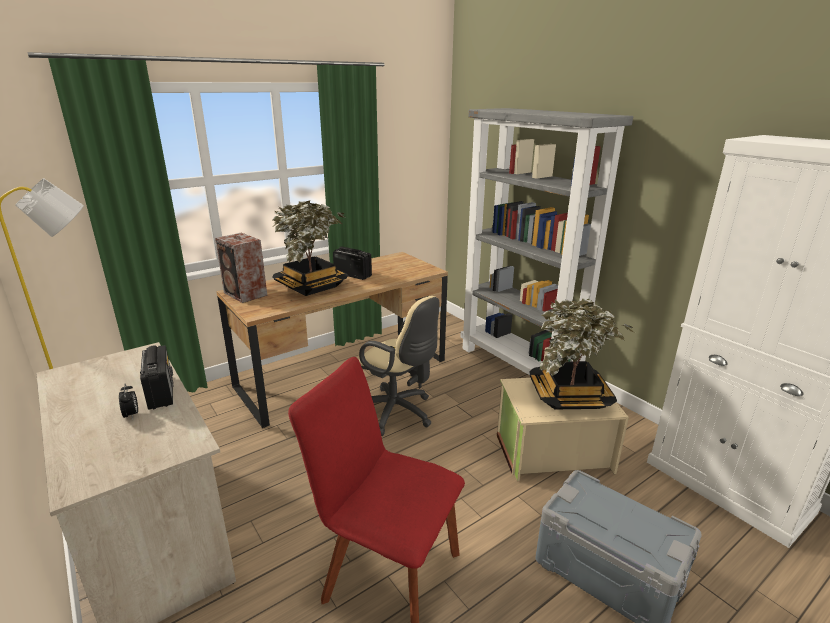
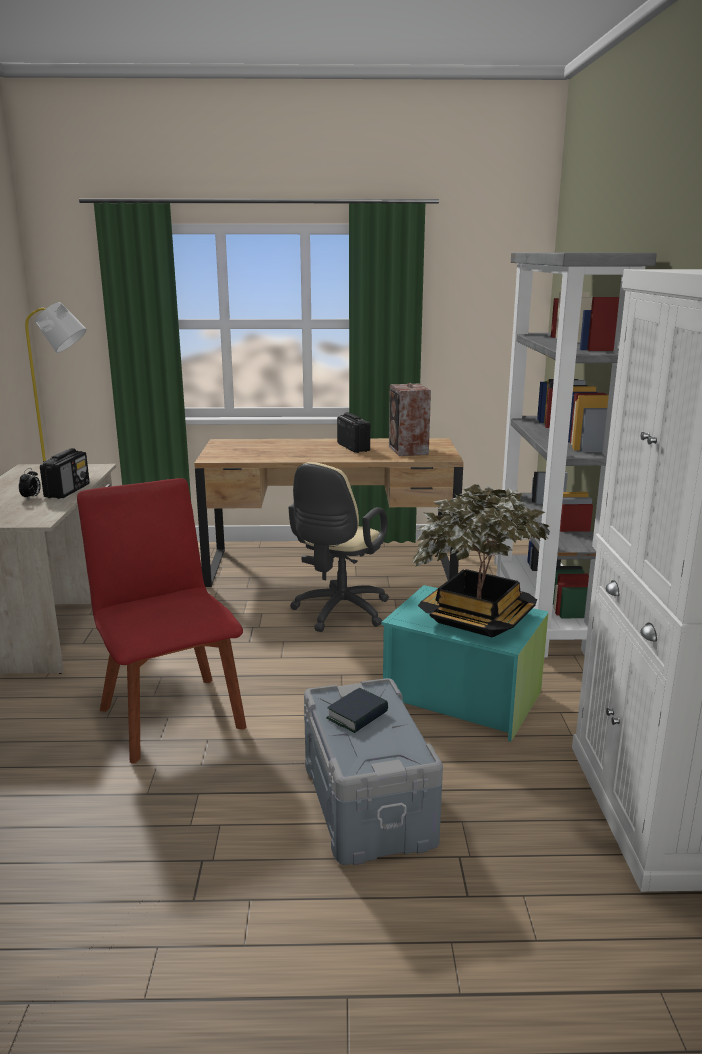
camera: 35 degrees right, 5 degrees down
speaker [215,233,267,303] -> speaker moved to [389,383,431,456]
potted plant [272,200,349,296] -> none
beige office chair [359,296,440,436] -> beige office chair turned 45 degrees clockwise [288,462,389,632]
beige storage box [497,378,629,481] -> turquoise storage box [381,585,549,742]
none -> book [326,688,388,733]

